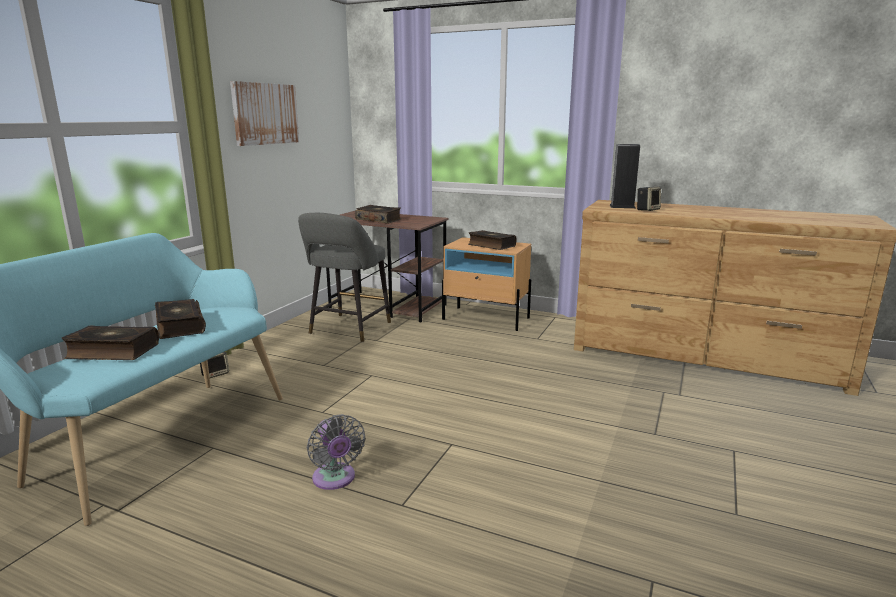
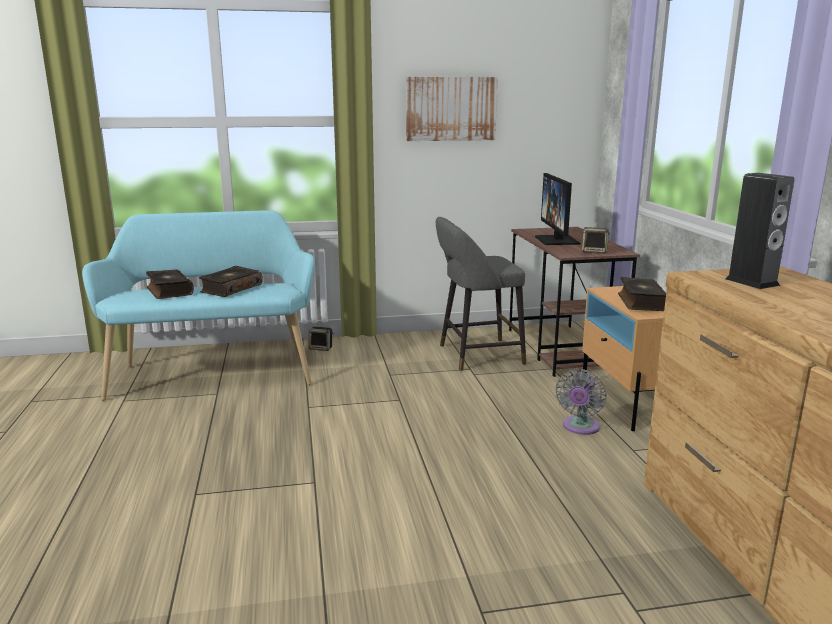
camera: 55 degrees right, 0 degrees up
grey fan [307,414,365,490] -> grey fan moved to [556,369,607,435]
book [355,205,401,224] -> monitor [535,173,580,245]
speaker [637,186,661,211] -> speaker moved to [582,227,610,254]

